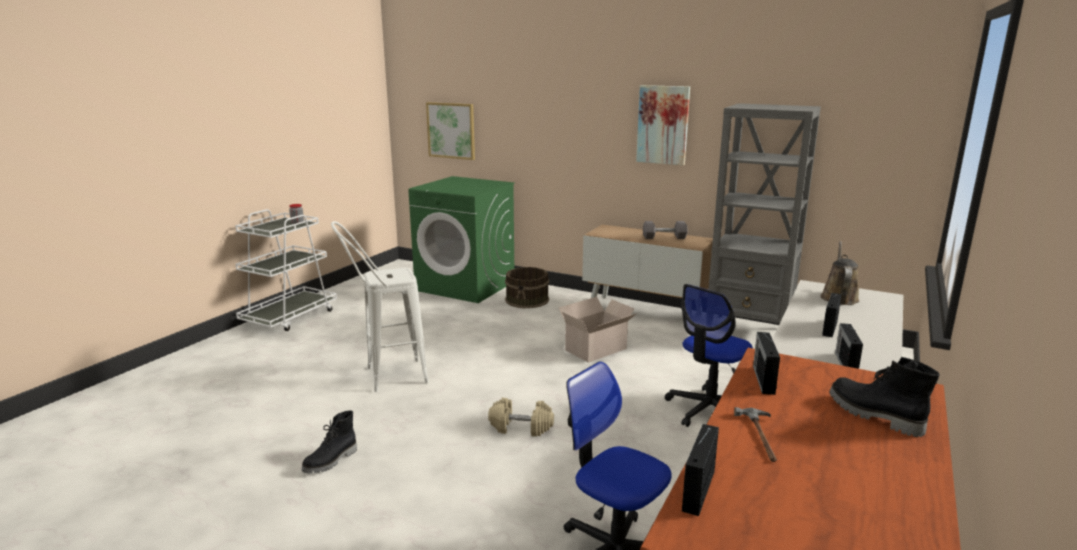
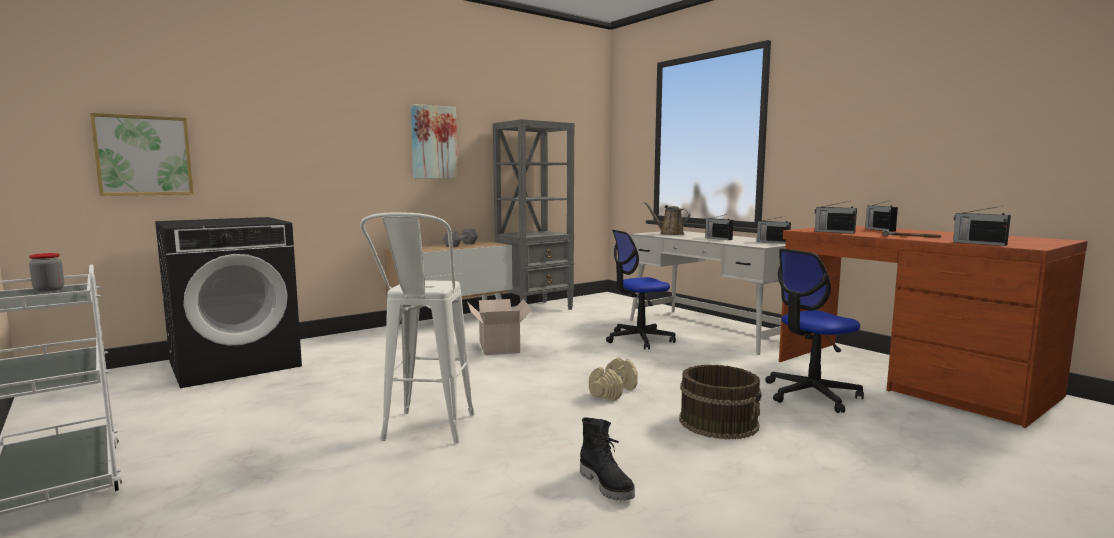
camera: 65 degrees left, 10 degrees down
green washing machine [408,176,515,303] -> black washing machine [155,217,302,388]
brown bucket [505,267,549,309] -> brown bucket moved to [679,365,762,440]
office chair [665,284,753,427] -> office chair turned 90 degrees clockwise [606,230,676,349]
black boot [829,357,939,437] -> radio [865,200,898,232]

